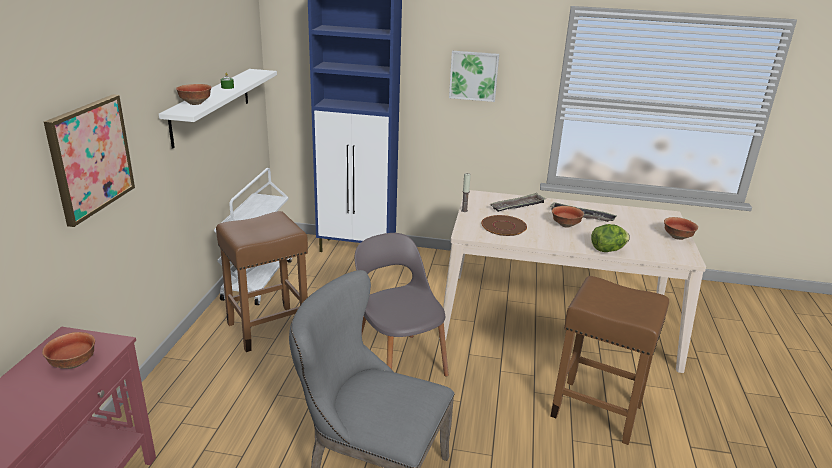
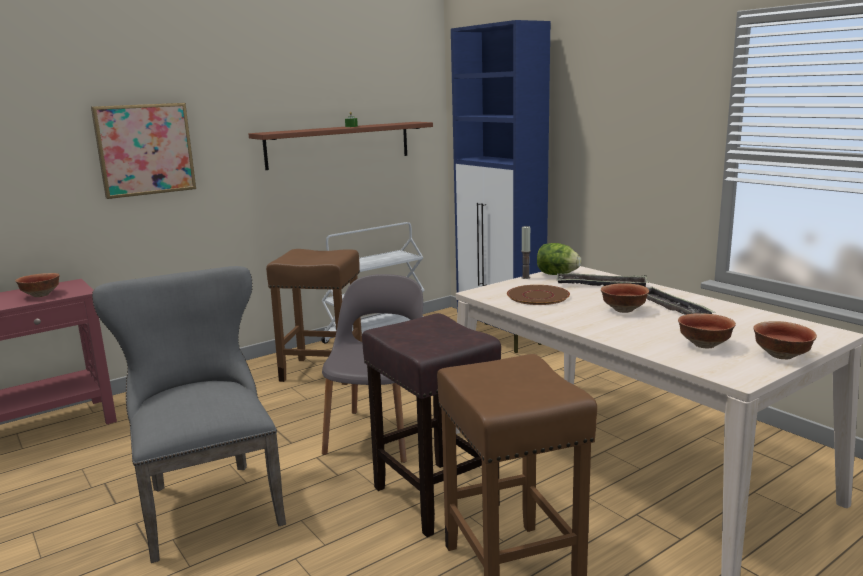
camera: 45 degrees right, 10 degrees down
white shelf [159,69,277,149] -> brown shelf [249,122,433,170]
bowl [176,84,211,105] -> bowl moved to [678,314,736,348]
picture [449,51,499,102] -> none
lettuce [591,224,630,252] -> lettuce moved to [537,243,581,275]
none -> brown stool [362,313,501,537]

